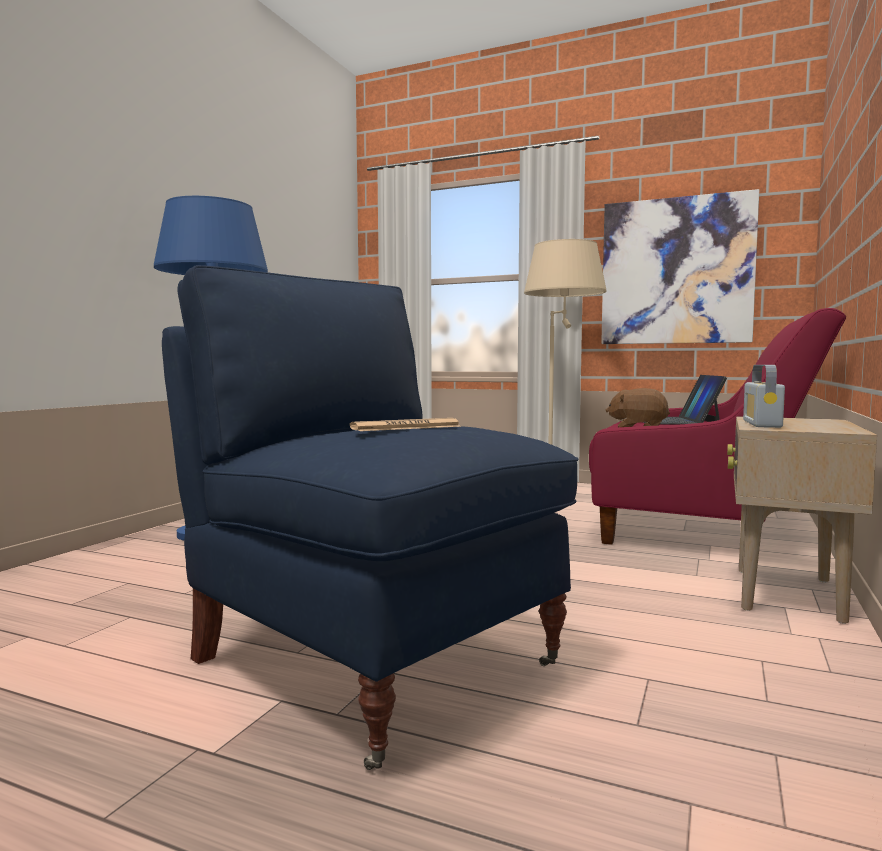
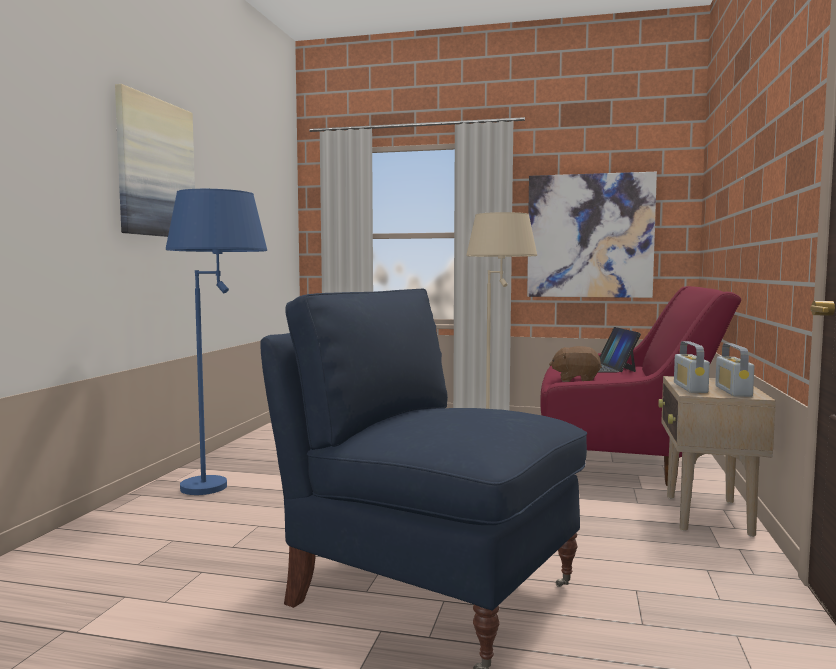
camera: 10 degrees left, 0 degrees up
newspaper [350,418,461,431] -> none
none -> picture [115,84,195,237]
none -> radio [715,343,754,397]

